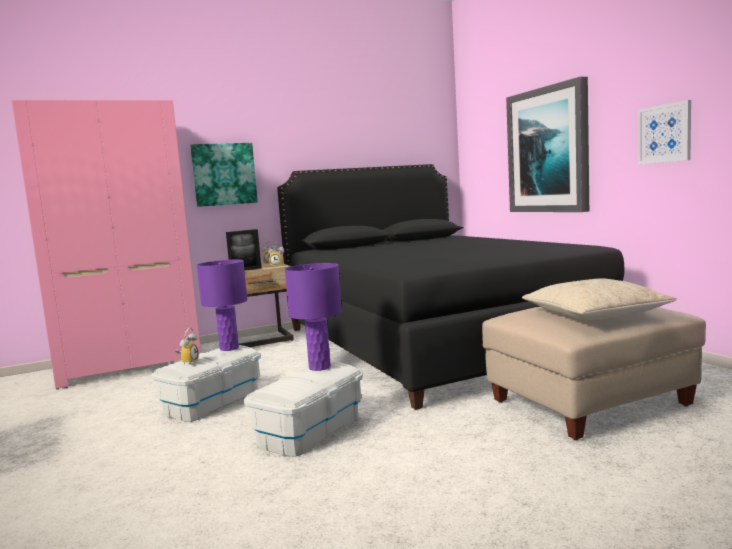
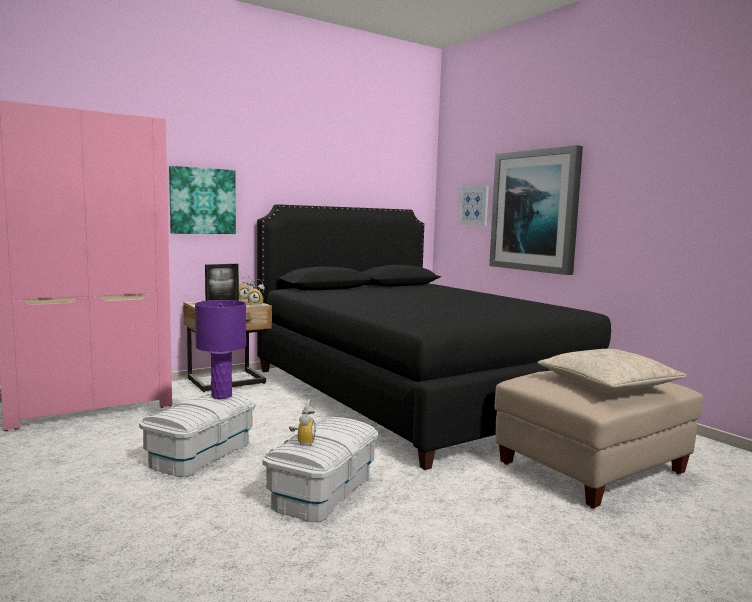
camera: 10 degrees left, 0 degrees up
alarm clock [175,328,199,364] -> alarm clock moved to [289,399,316,446]
purple table lamp [285,263,342,371] -> none
picture [638,100,691,165] -> picture moved to [458,186,489,226]

